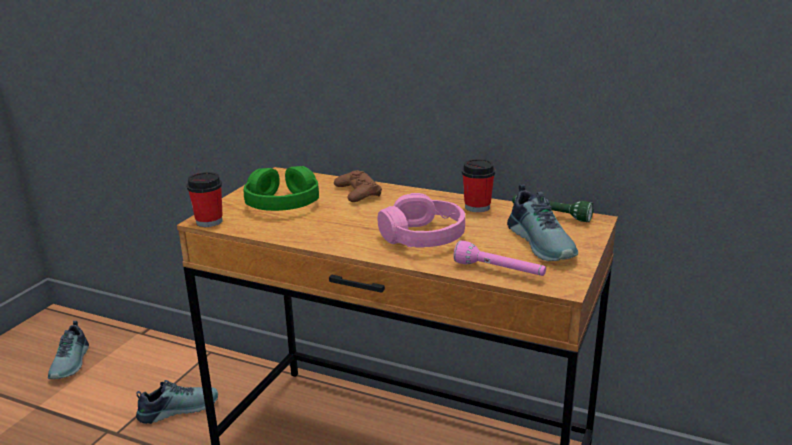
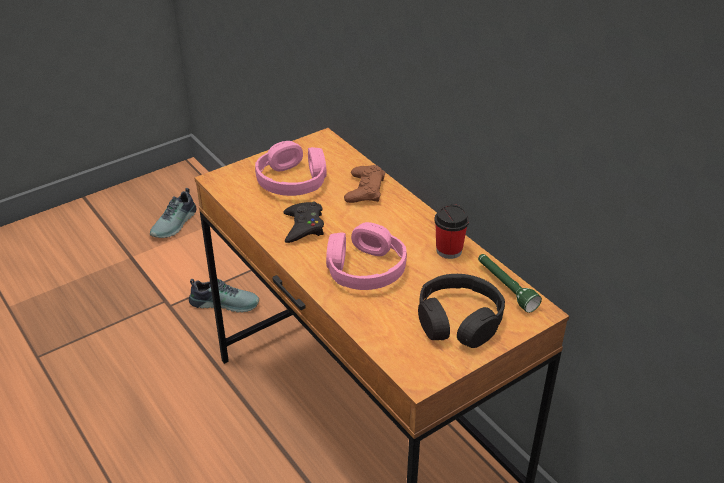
camera: 30 degrees right, 15 degrees up
cup [187,172,223,227] -> none
green headphones [244,166,319,211] -> pink headphones [255,141,327,196]
pink flashlight [453,240,546,276] -> none
shoe [507,184,578,261] -> black headphones [418,274,505,348]
none -> black game controller [283,202,324,243]

